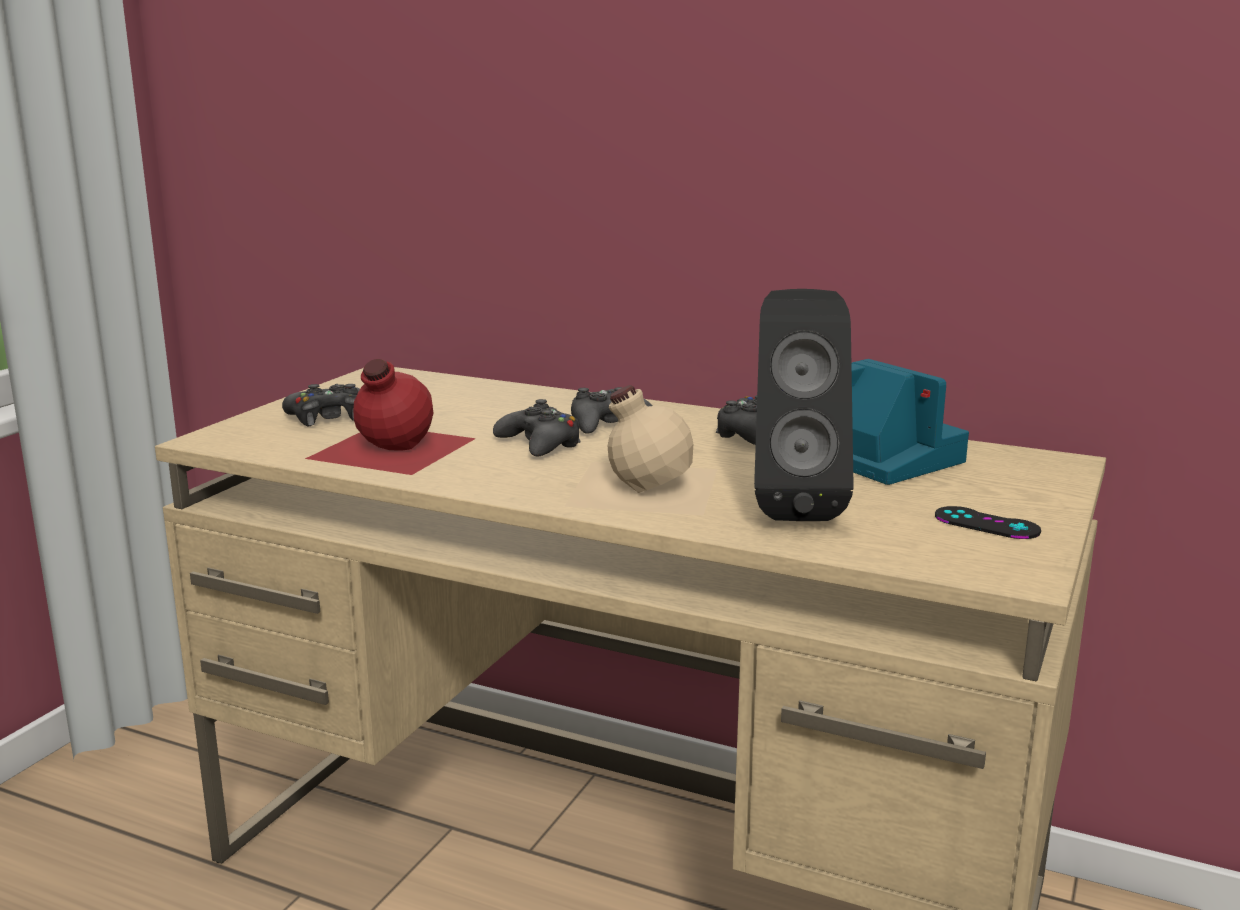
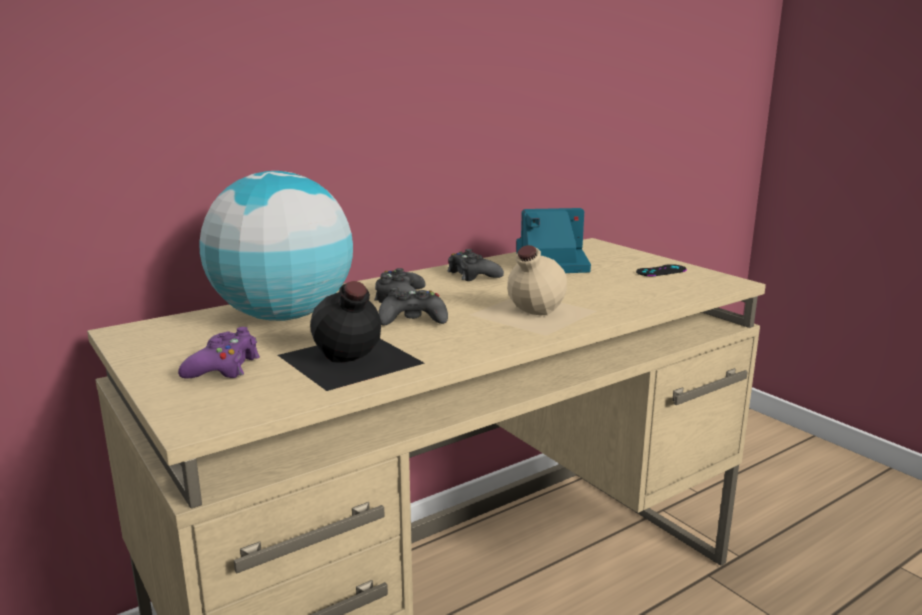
camera: 60 degrees left, 0 degrees up
black game controller [282,384,360,426] -> purple game controller [178,327,260,378]
red bottle [305,359,476,475] -> black bottle [278,281,424,391]
black speaker [754,289,854,521] -> none
none -> globe [199,171,353,321]

